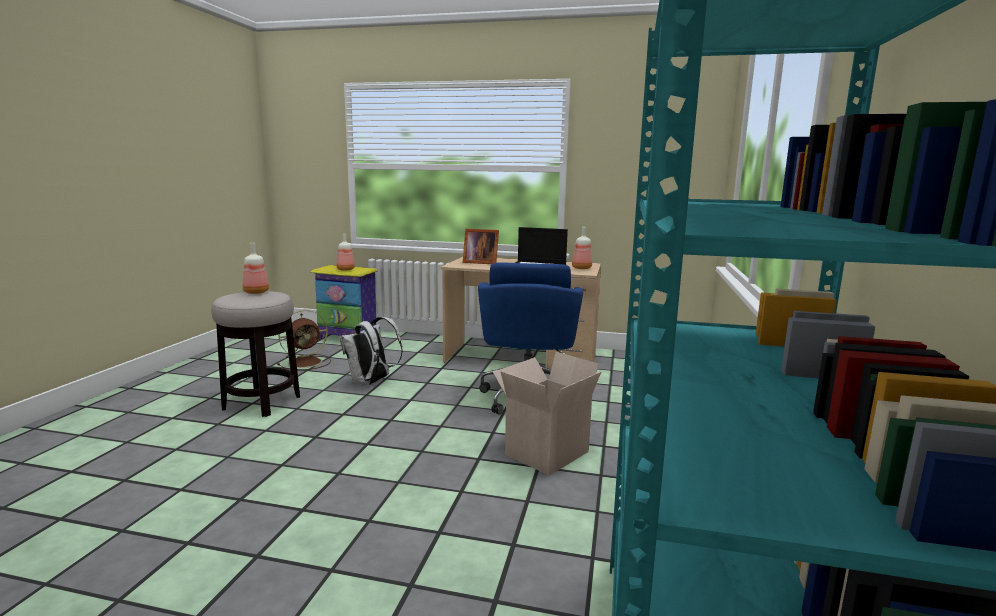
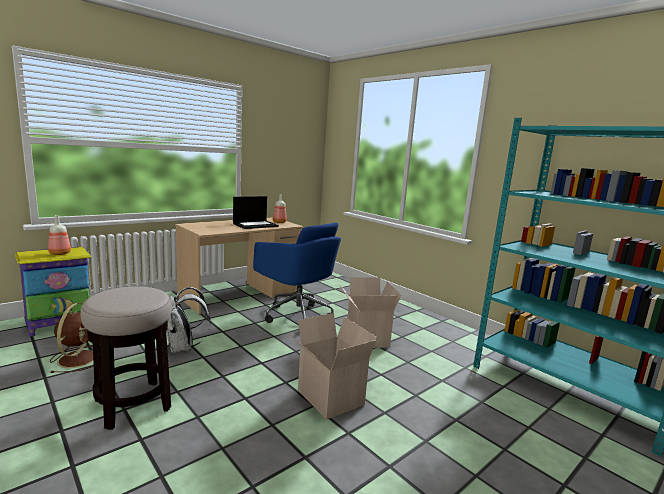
camera: 55 degrees left, 0 degrees up
bottle [243,243,269,294] -> none
picture frame [463,229,499,264] -> none
none -> cardboard box [288,313,377,420]

